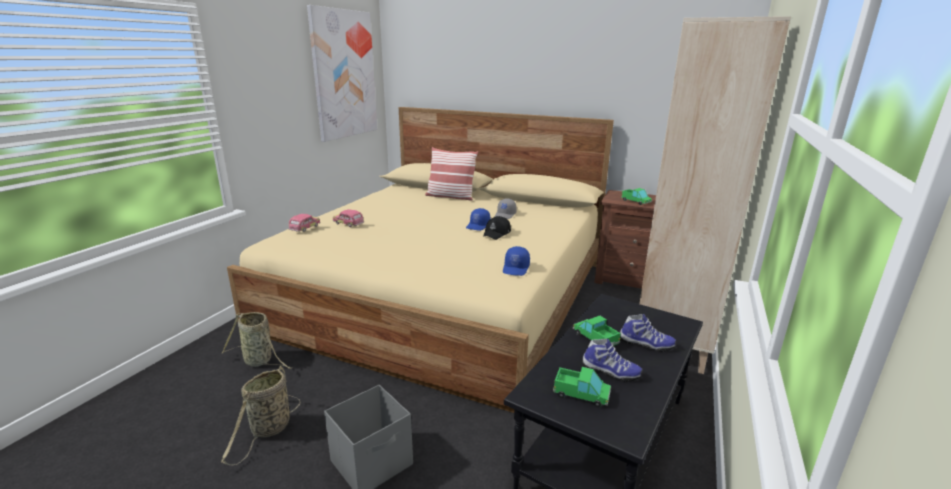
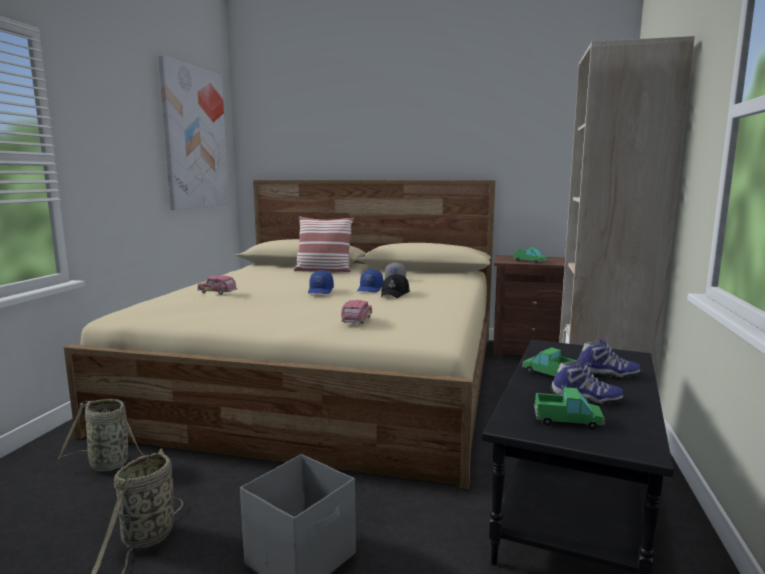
camera: 10 degrees left, 10 degrees down
toy car [289,214,320,232] -> toy car moved to [341,300,372,324]
blue cap [503,246,530,276] -> blue cap moved to [308,270,334,294]

